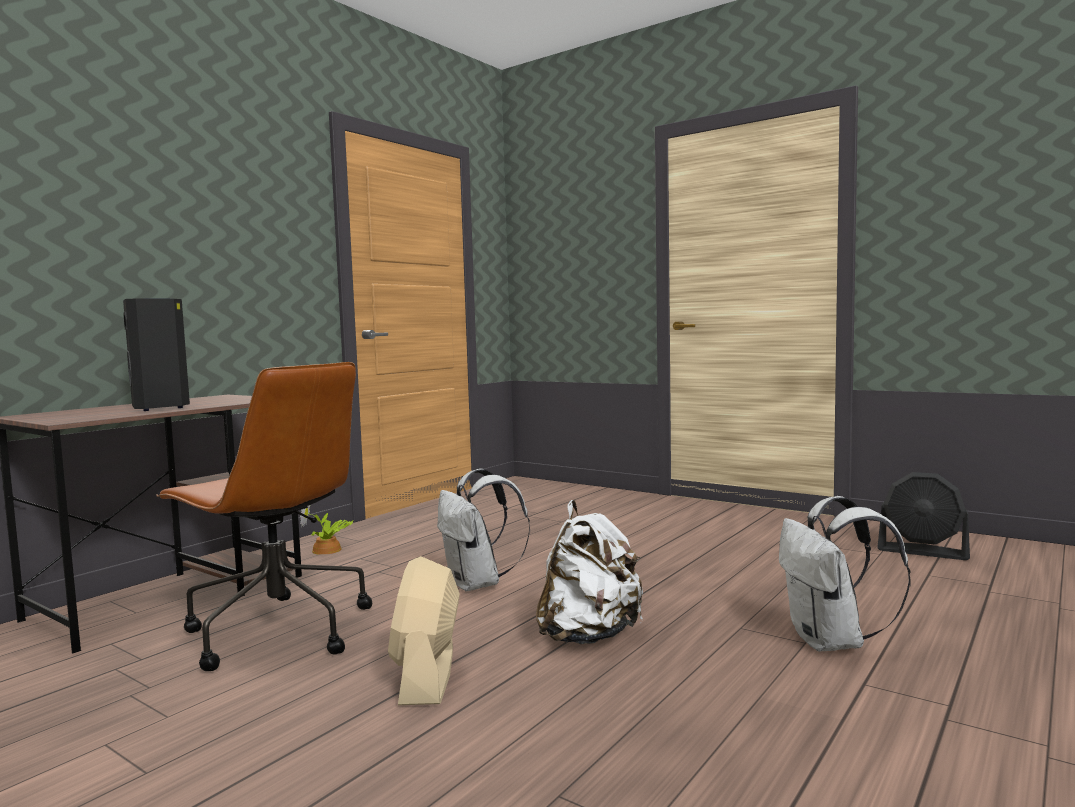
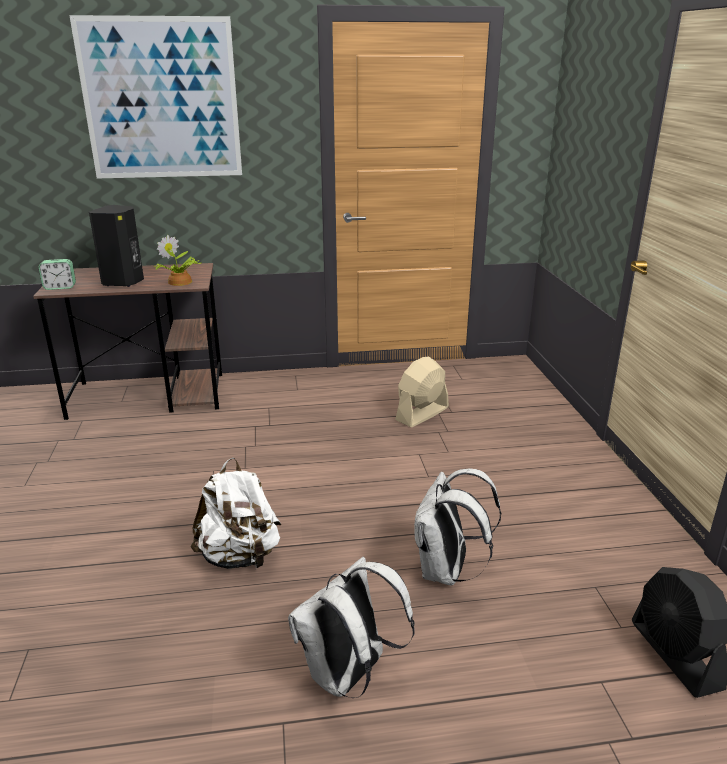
camera: 45 degrees right, 20 degrees up
brown office chair [157,362,372,671] -> none
potted plant [300,505,353,555] -> potted plant moved to [154,235,202,286]
beige fan [388,556,460,705] -> beige fan moved to [395,356,449,427]
white backpack [437,468,530,592] -> white backpack moved to [414,468,501,585]
none -> alarm clock [38,259,76,290]
none -> picture [69,15,242,179]

